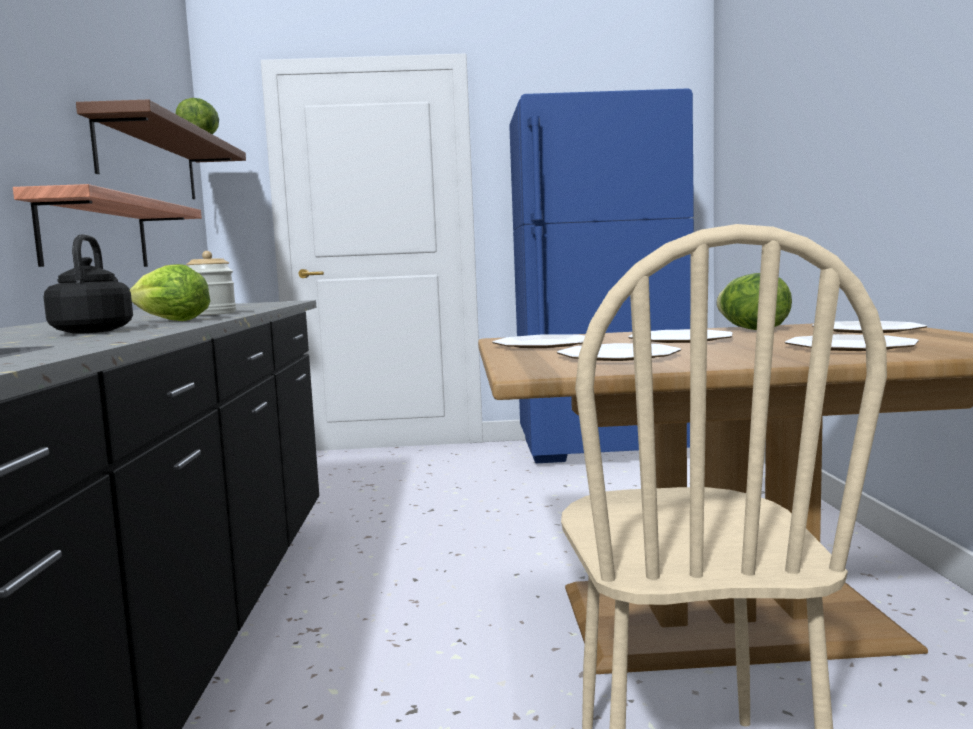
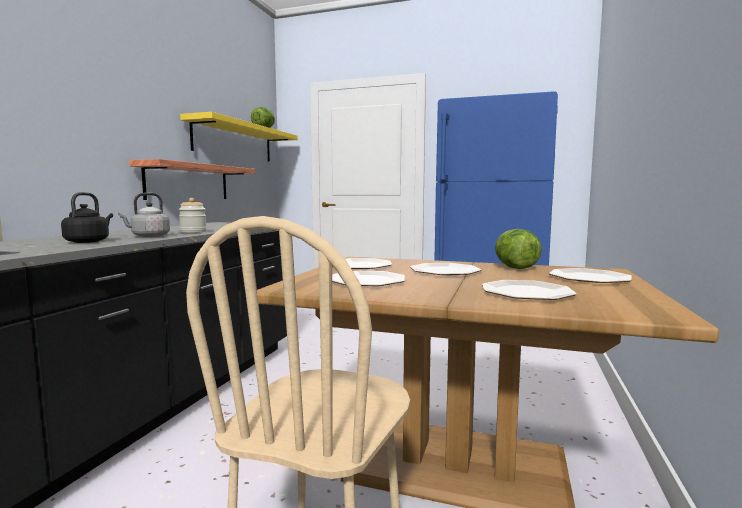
camera: 20 degrees right, 0 degrees up
brown shelf [76,99,246,199] -> yellow shelf [180,112,298,162]
lettuce [130,264,211,321] -> grey kettle [118,193,170,237]

